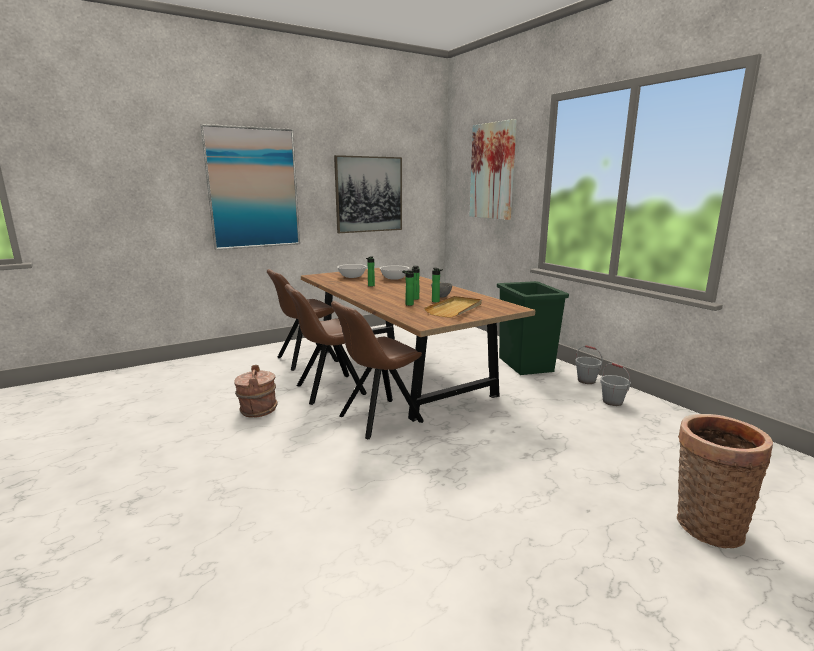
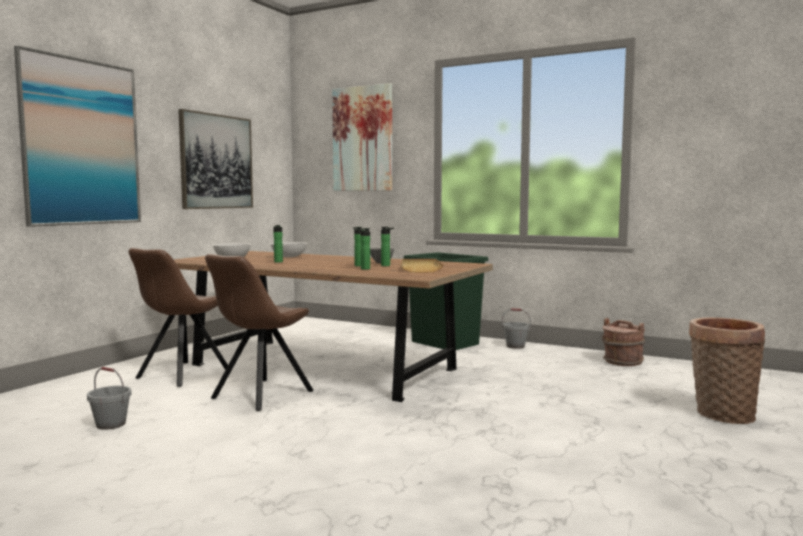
camera: 30 degrees left, 10 degrees down
brown bucket [234,365,277,418] -> brown bucket moved to [601,318,645,366]
brown chair [331,301,424,439] -> none
grey bucket [600,363,631,406] -> grey bucket moved to [87,367,131,430]

